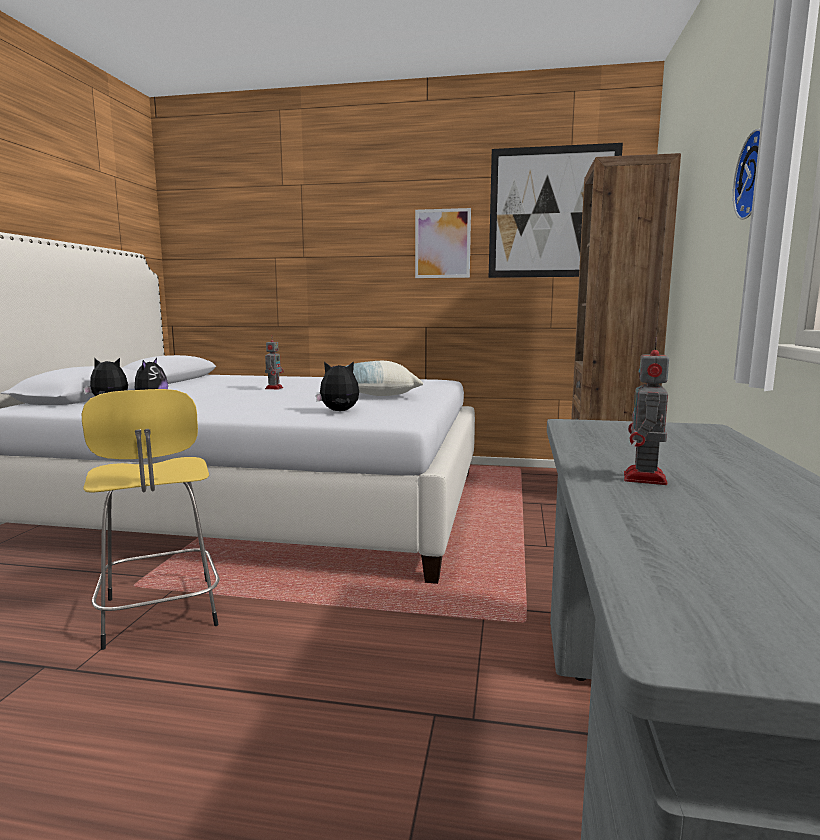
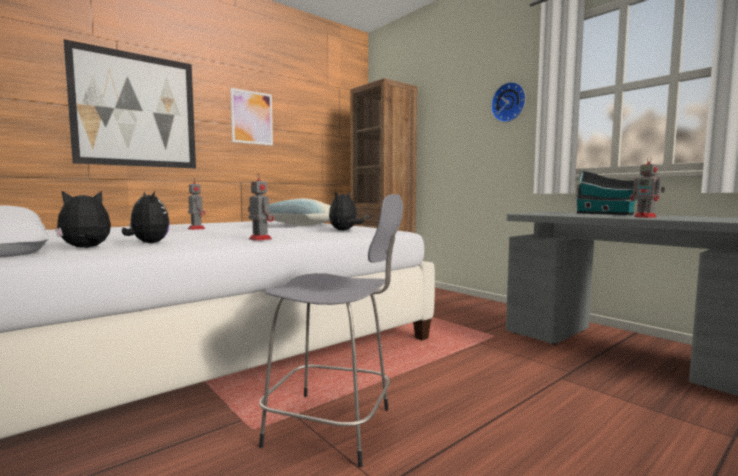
camera: 50 degrees left, 5 degrees down
yellow stool [82,389,219,650] -> grey stool [259,194,403,467]
picture [489,143,623,278] -> picture moved to [63,39,196,168]
none -> toy robot [248,173,274,241]
none -> toy house [575,170,638,215]

